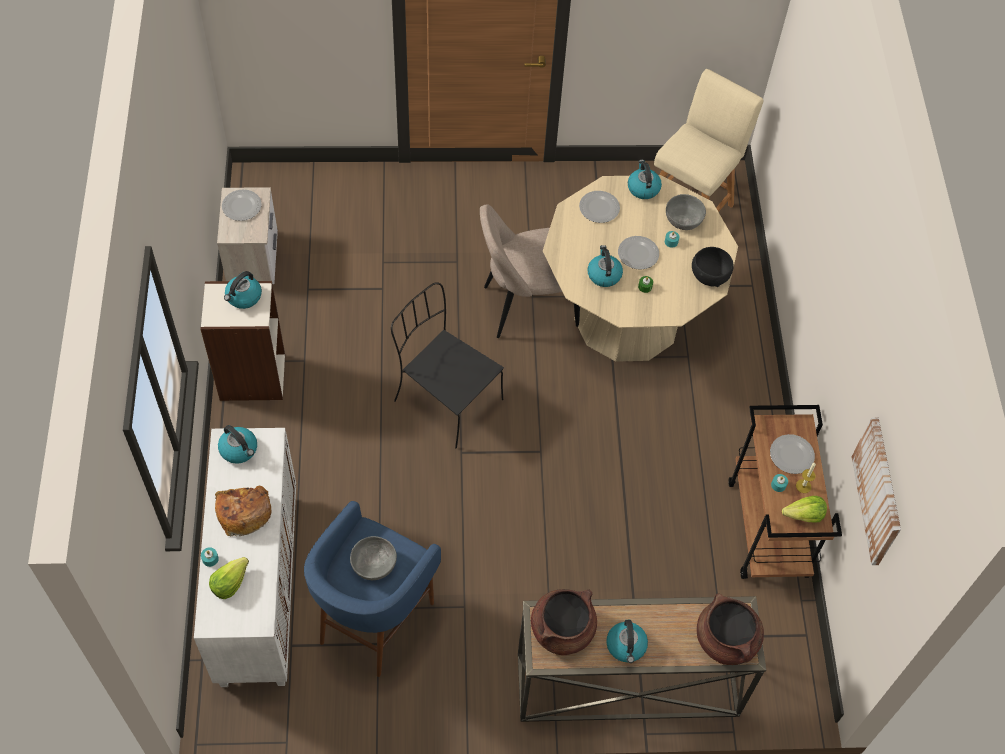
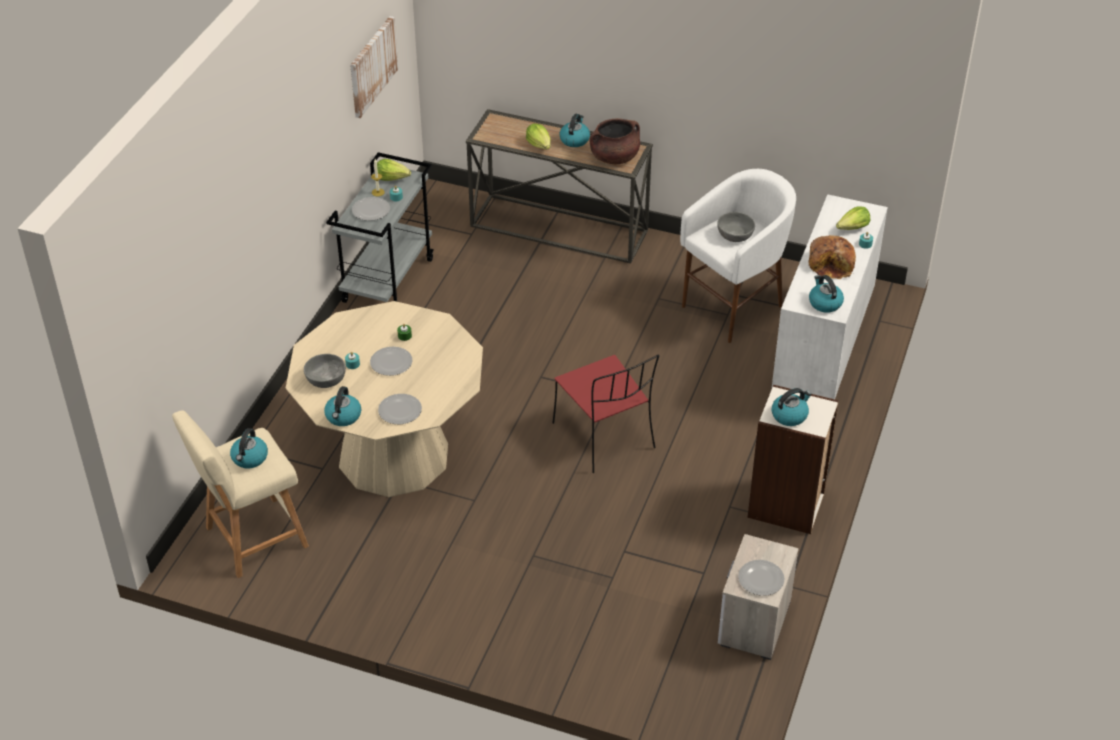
camera: 155 degrees left, 15 degrees down
blue stool [304,501,441,677] -> white stool [680,169,796,343]
black chair [391,282,504,448] -> red chair [552,355,659,473]
beige chair [480,205,580,338] -> none
kettle [588,245,623,287] -> kettle moved to [230,428,268,469]
black bowl [692,247,734,287] -> none
brown cooking pot [697,593,764,665] -> none
brown cart [728,405,842,579] -> grey cart [326,152,434,303]
none -> lettuce [526,123,551,150]

